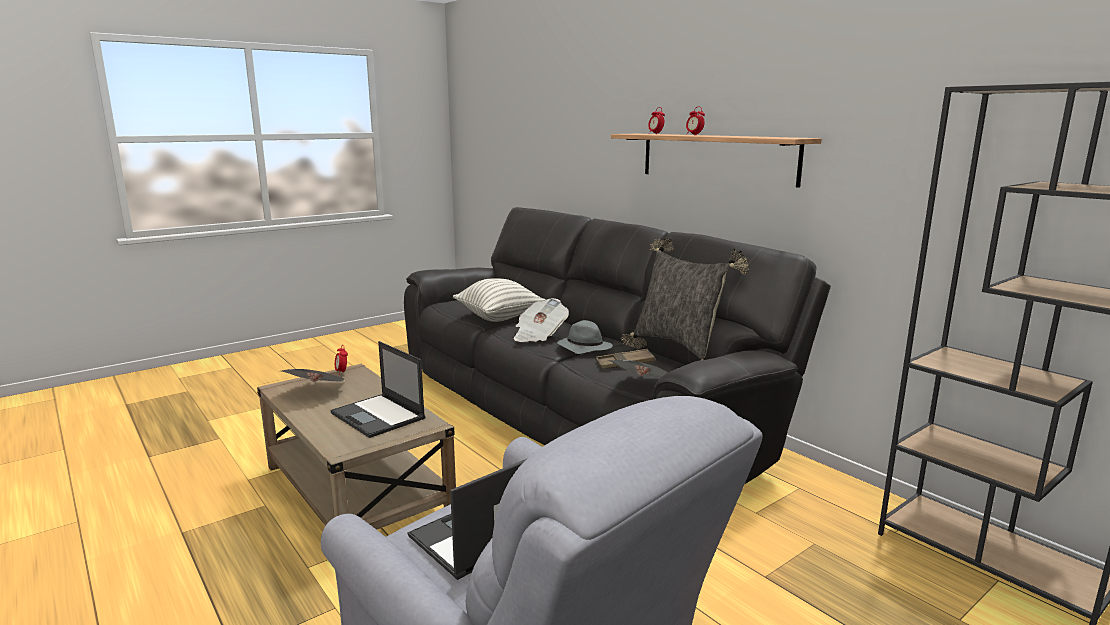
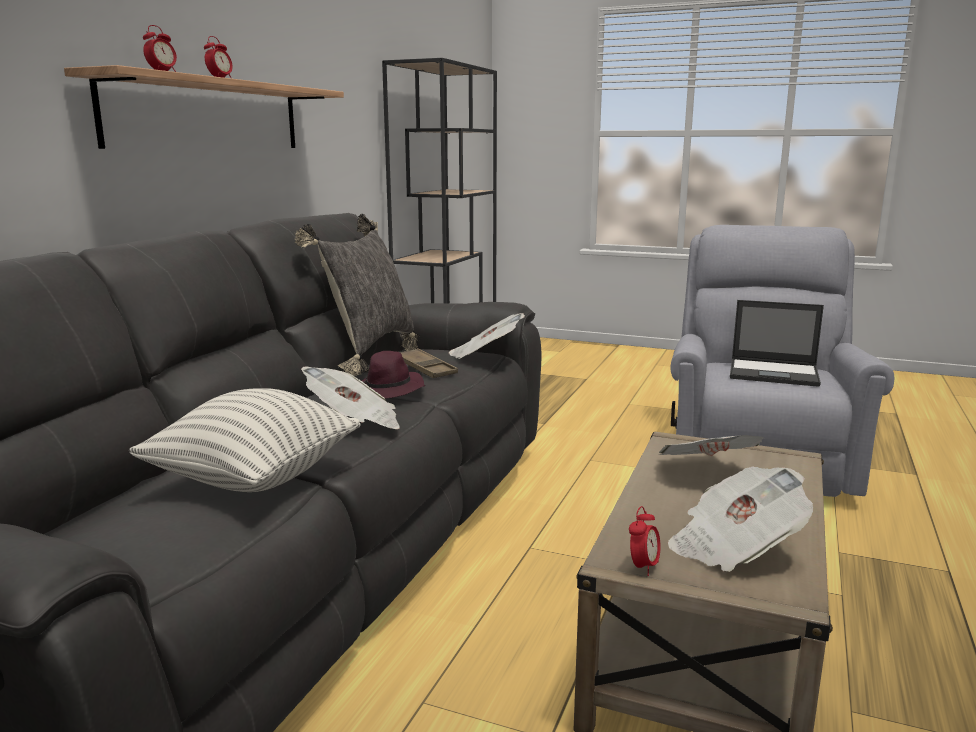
camera: 120 degrees left, 0 degrees up
laptop [331,341,425,438] -> newspaper [659,435,764,456]
grey hat [557,320,613,354] -> purple hat [362,351,425,399]

